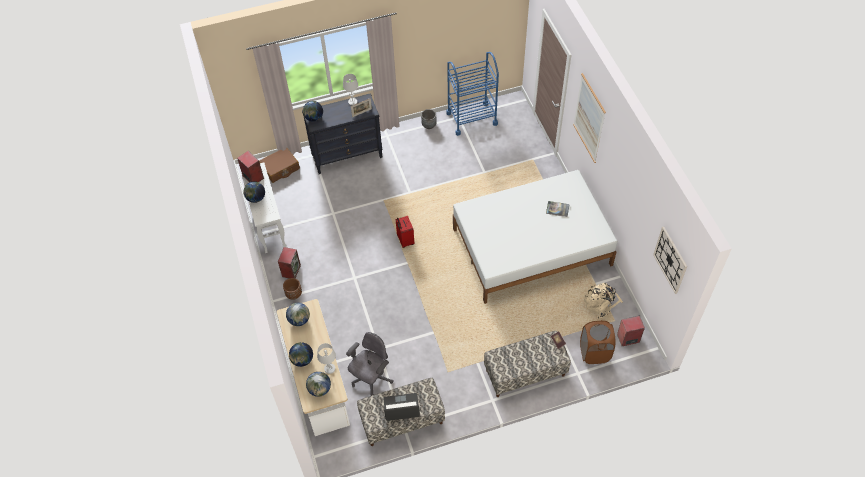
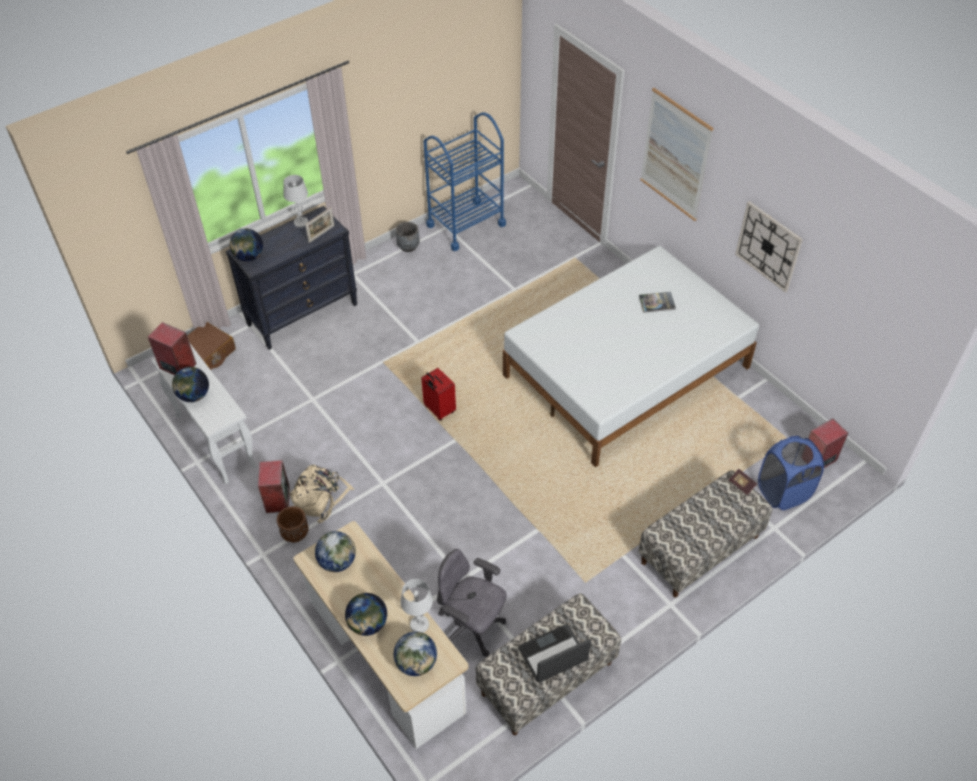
camera: 20 degrees left, 5 degrees down
grey office chair [346,332,393,396] -> grey office chair turned 75 degrees counterclockwise [437,549,507,657]
brown laundry basket [580,320,615,364] -> blue laundry basket [758,436,824,510]
beige backpack [584,283,623,318] -> beige backpack moved to [290,465,354,523]
wall clock [653,227,687,294] -> wall clock moved to [735,201,803,293]

